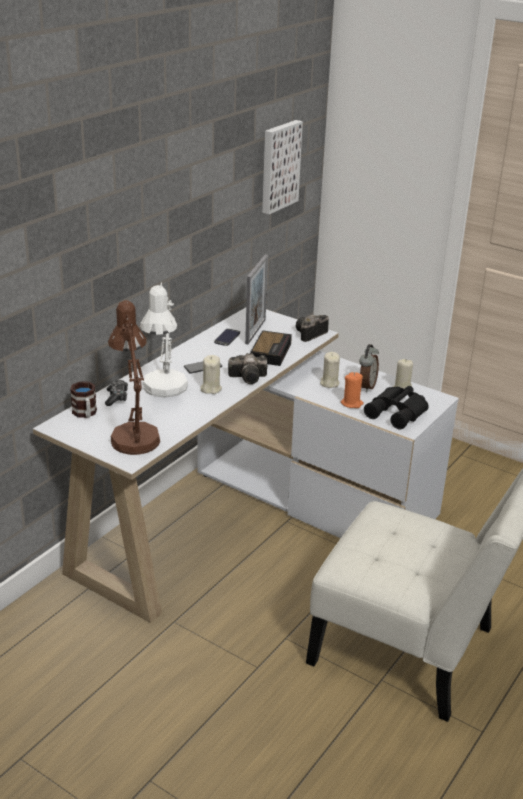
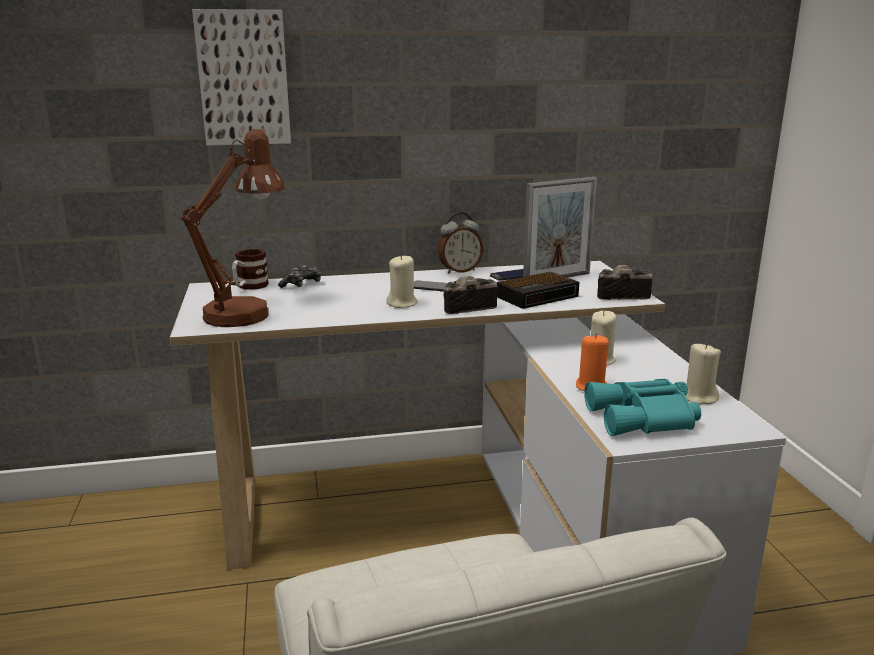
camera: 45 degrees right, 10 degrees down
white table lamp [140,283,188,398] -> none
camera [228,353,267,384] -> camera turned 120 degrees clockwise [443,275,497,314]
picture [262,120,303,215] -> picture moved to [192,9,291,146]
alarm clock [359,344,379,392] -> alarm clock moved to [438,212,483,274]
black binoculars [364,386,429,429] -> turquoise binoculars [584,379,701,436]

